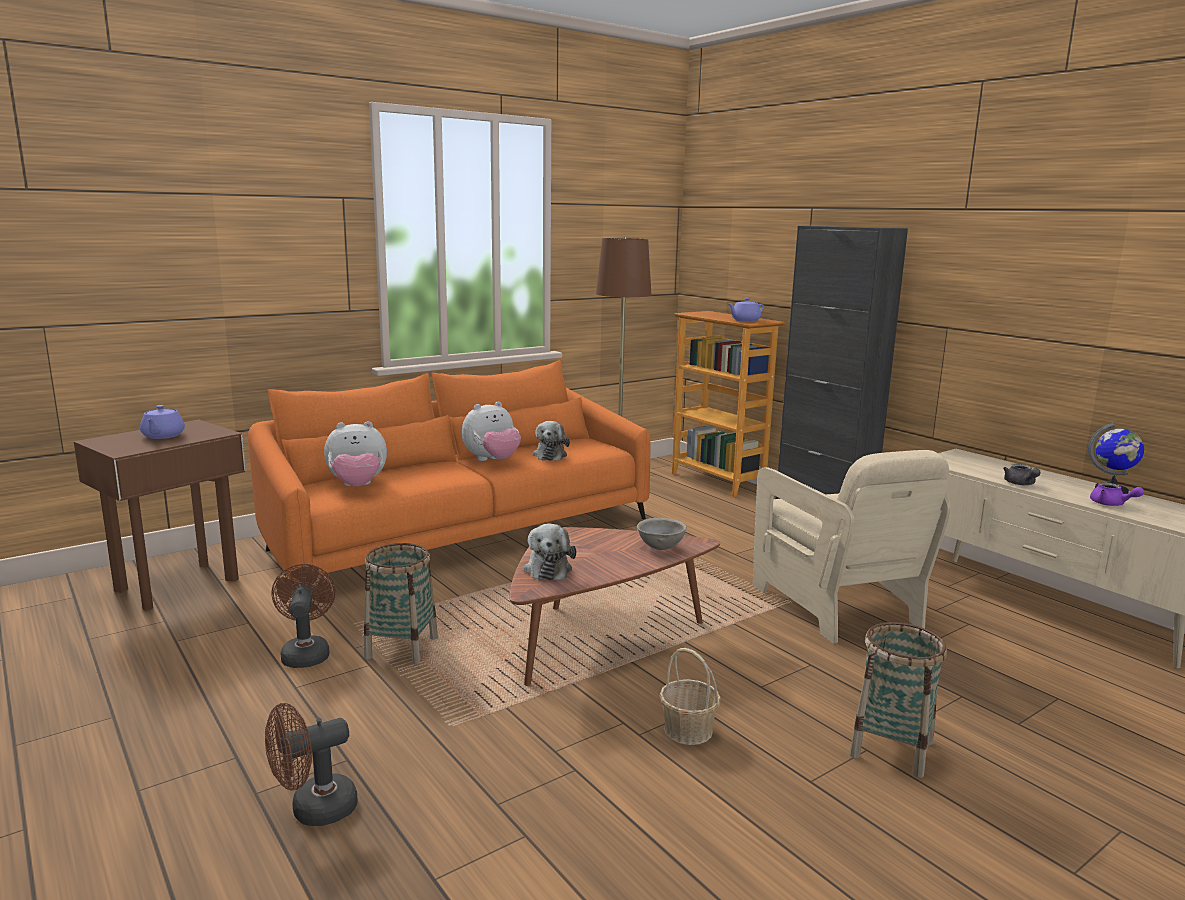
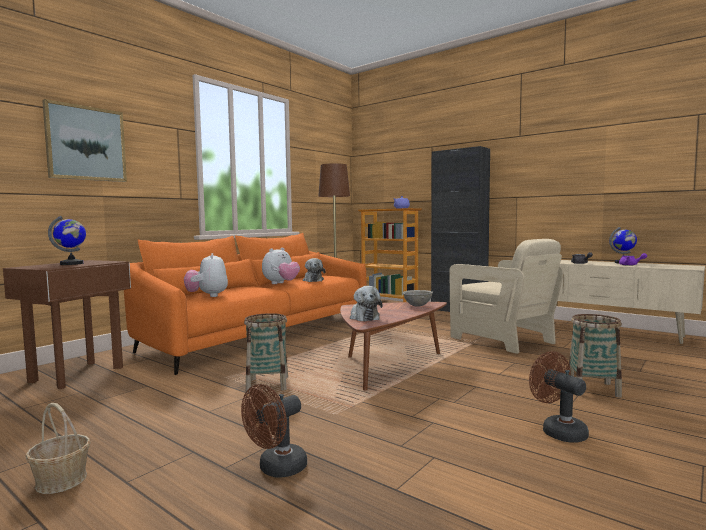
camera: 15 degrees left, 10 degrees down
purple teapot [140,405,185,439] -> globe [48,216,86,265]
brown fan [272,564,335,668] -> brown fan moved to [529,351,589,443]
plush toy [324,421,387,487] -> plush toy turned 105 degrees clockwise [184,253,228,297]
basket [659,648,721,745] -> basket moved to [25,403,91,494]
none -> picture [42,99,127,182]

